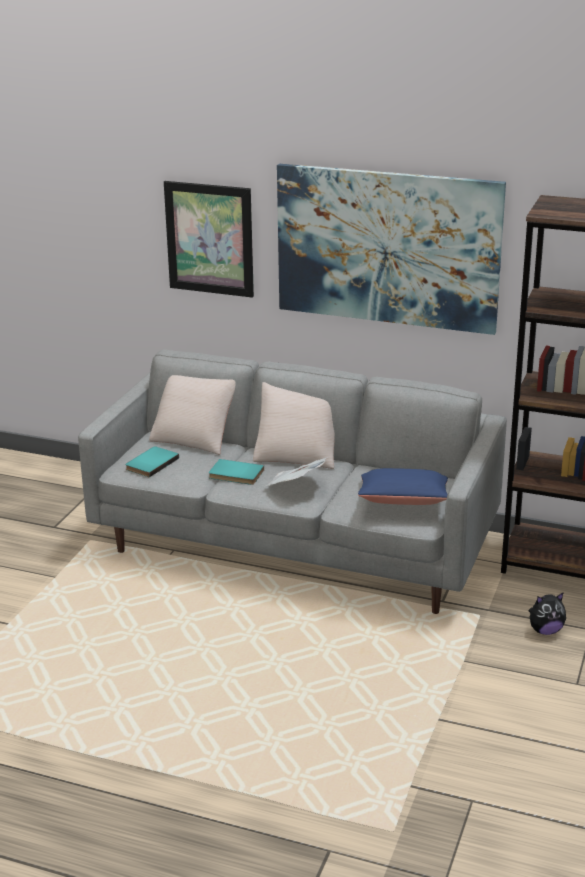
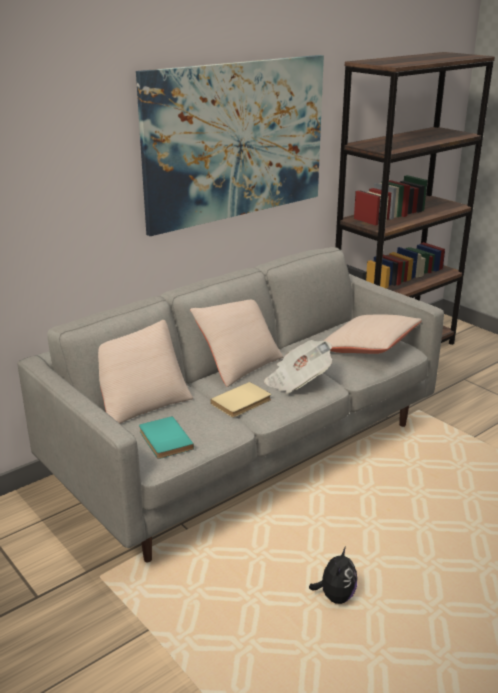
camera: 60 degrees left, 0 degrees up
picture [164,181,254,298] -> none
turquoise book [209,459,264,485] -> beige book [210,382,271,417]
blue pillow [358,468,448,505] -> beige pillow [323,315,422,354]
plush toy [529,592,566,635] -> plush toy moved to [309,547,357,604]

